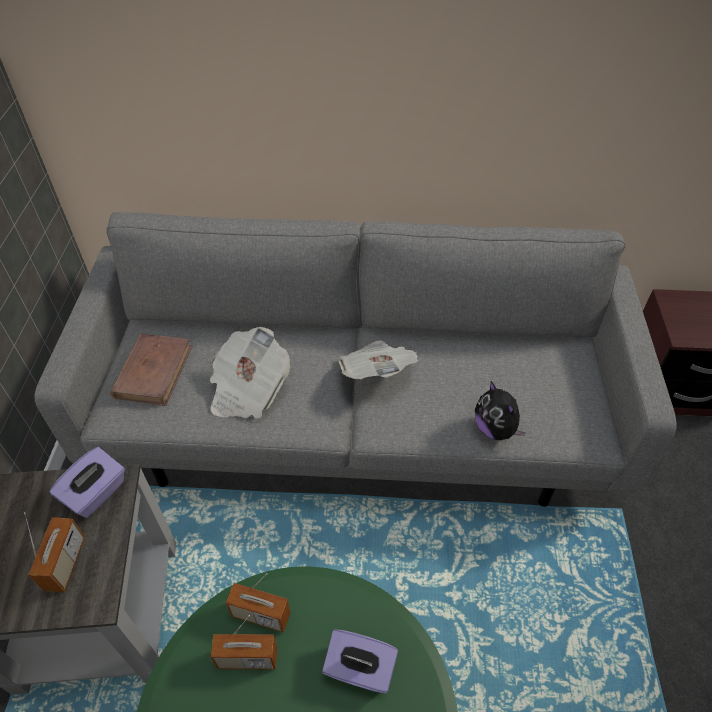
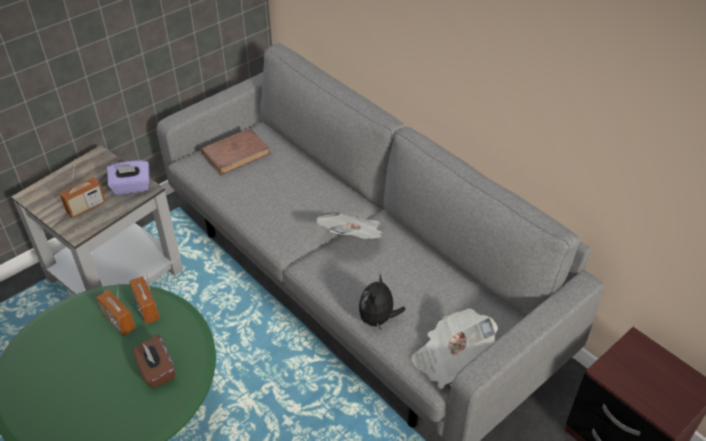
camera: 45 degrees right, 5 degrees down
newspaper [210,327,290,419] -> newspaper moved to [411,309,498,389]
purple tissue box [322,629,398,694] -> brown tissue box [133,334,175,388]

